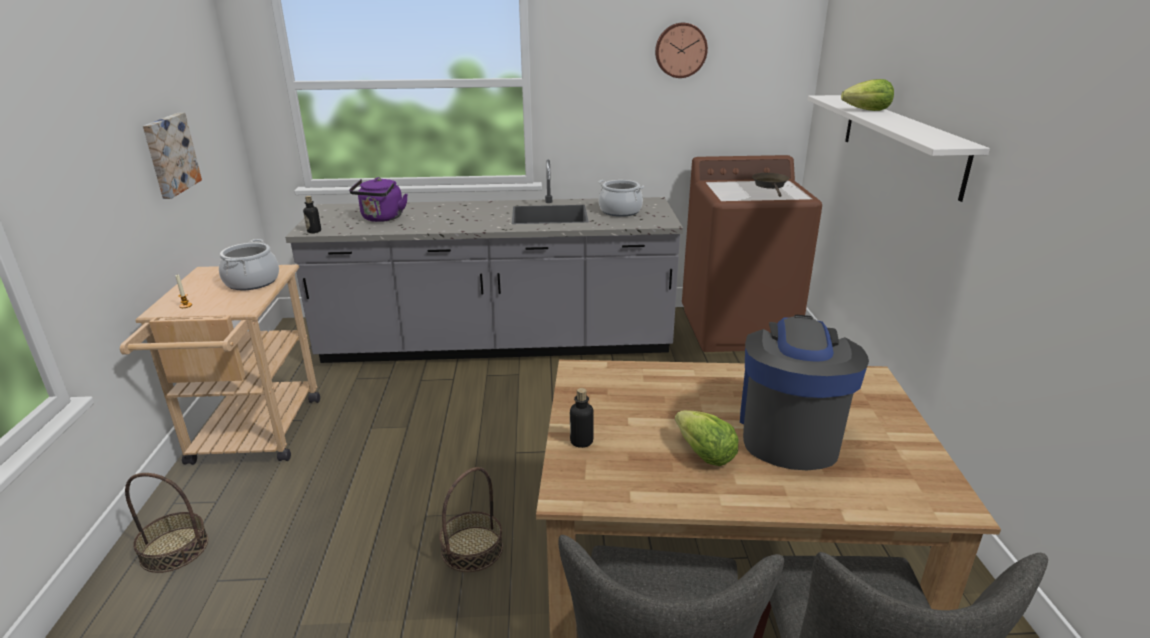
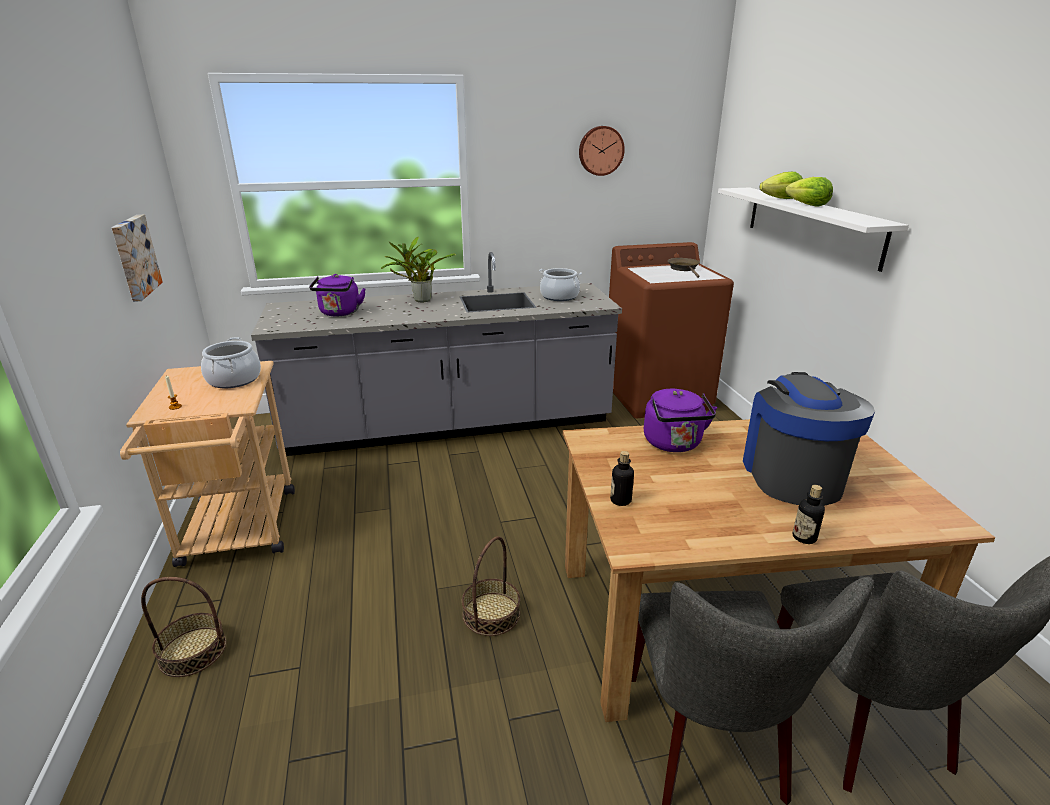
camera: 10 degrees left, 0 degrees up
bottle [303,196,321,233] -> bottle moved to [792,485,825,544]
lettuce [675,410,739,466] -> lettuce moved to [785,177,833,207]
none -> potted plant [381,237,456,303]
none -> purple kettle [644,389,717,452]

